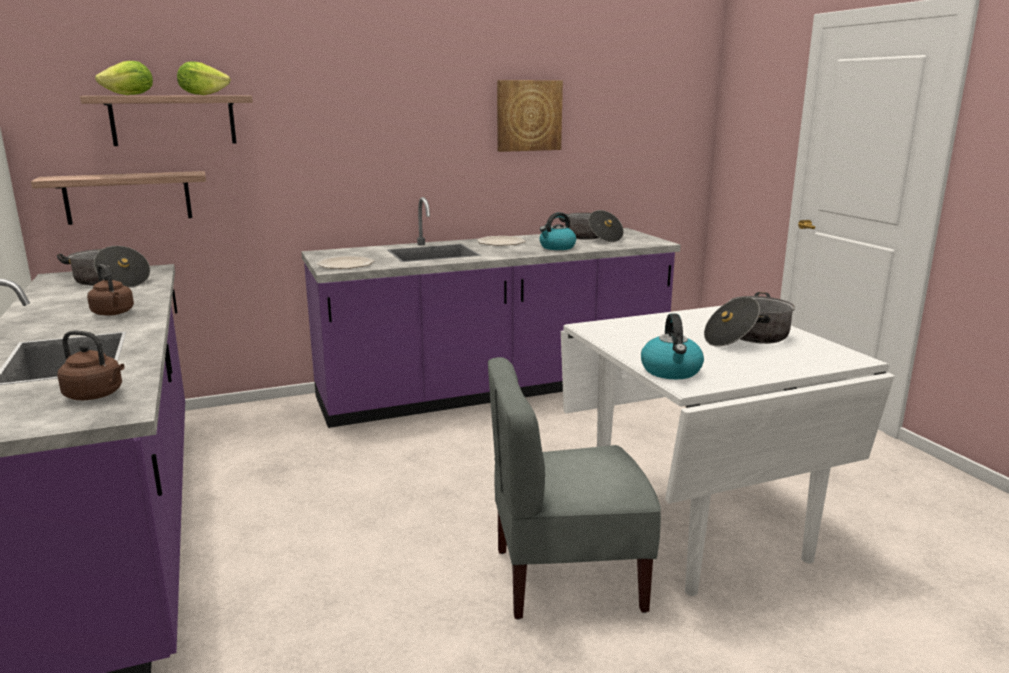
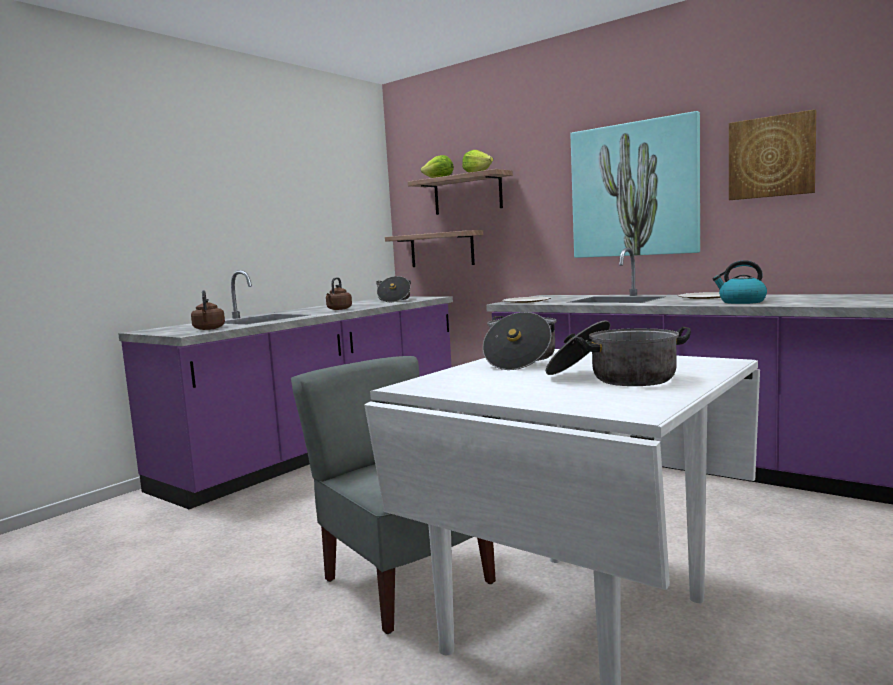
camera: 60 degrees right, 10 degrees down
cooking pot [559,210,624,242] -> cooking pot moved to [483,312,556,370]
kettle [641,314,704,379] -> none
none -> picture [570,111,700,258]

